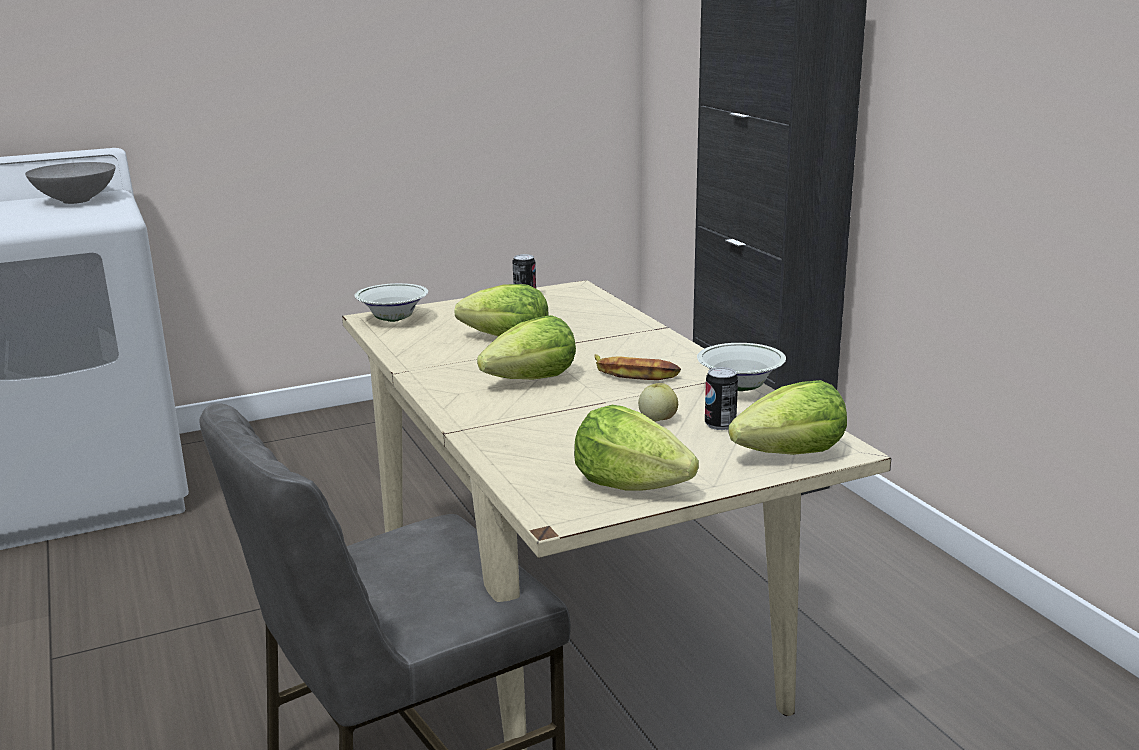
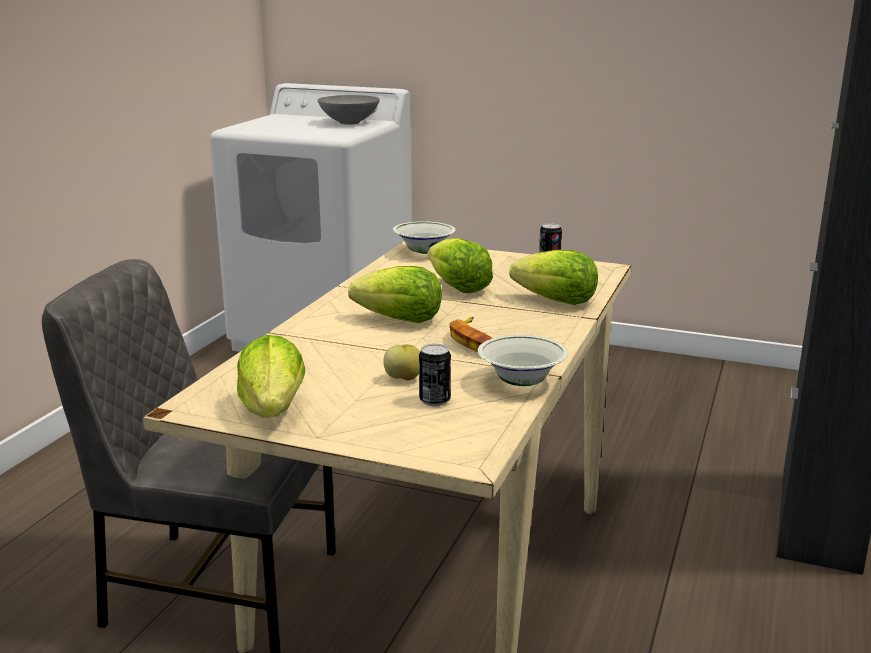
camera: 45 degrees right, 0 degrees up
lettuce [728,380,847,455] -> lettuce moved to [509,250,598,305]

